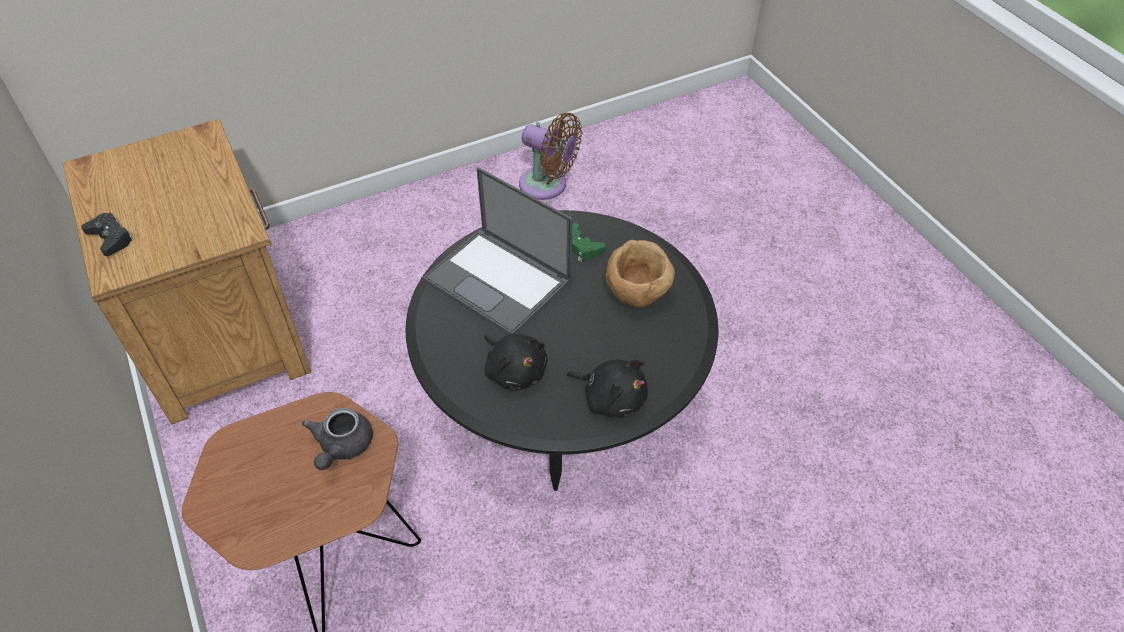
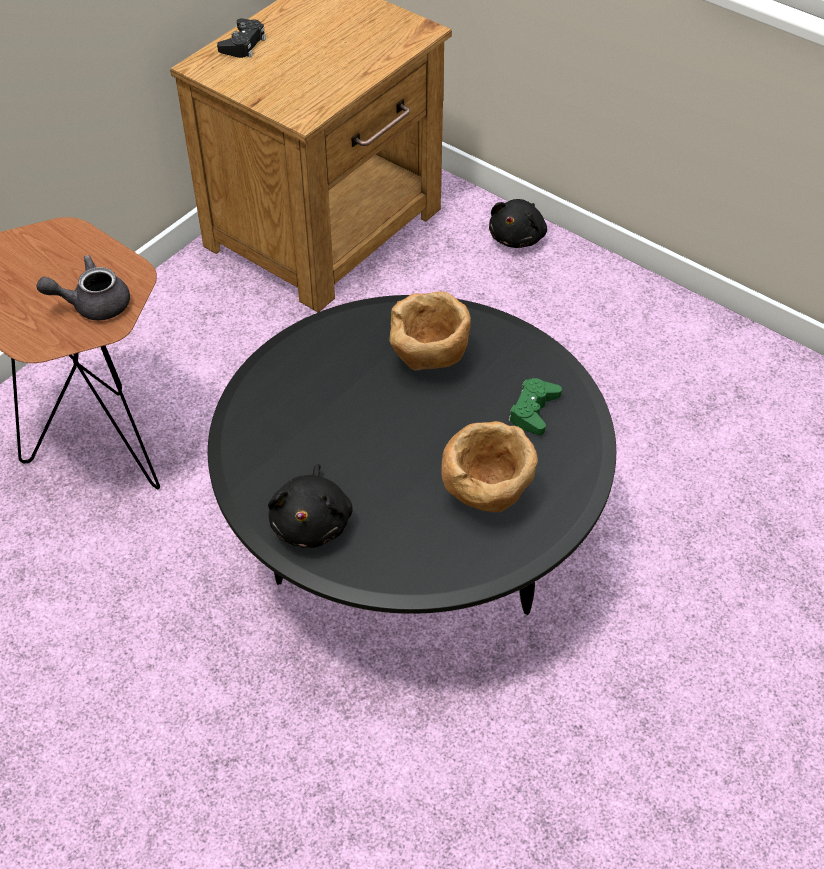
camera: 65 degrees right, 0 degrees up
laptop [423,167,572,335] -> brown bowl [389,291,471,370]
black plush toy [484,334,548,391] -> black plush toy moved to [489,199,547,248]
brown fan [519,113,582,200] -> none

